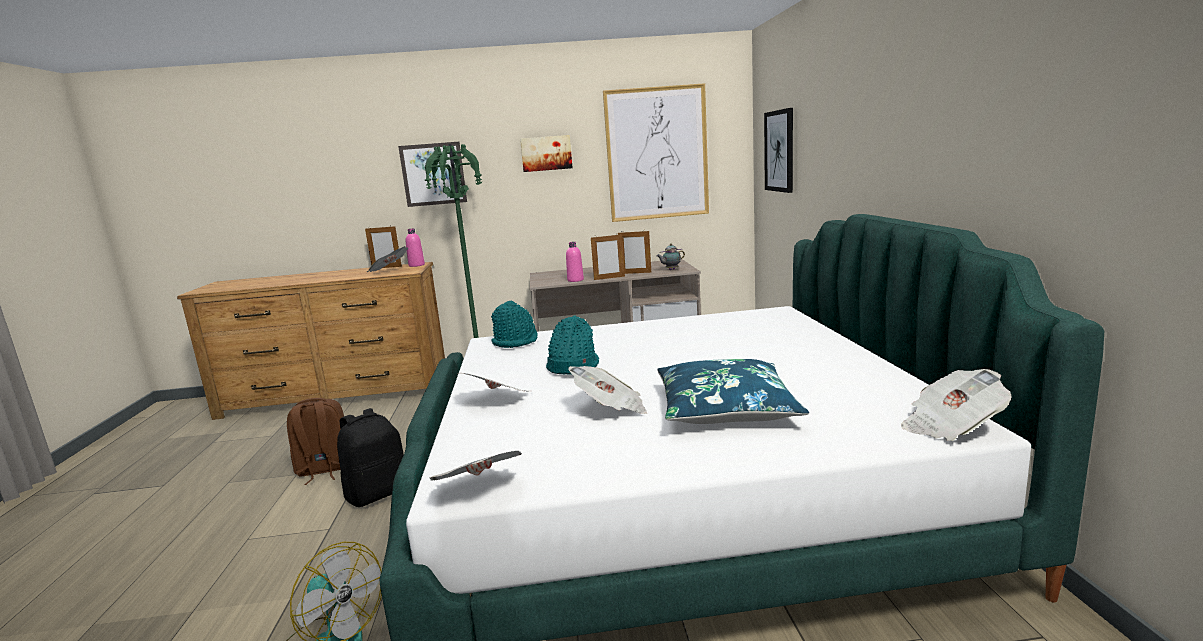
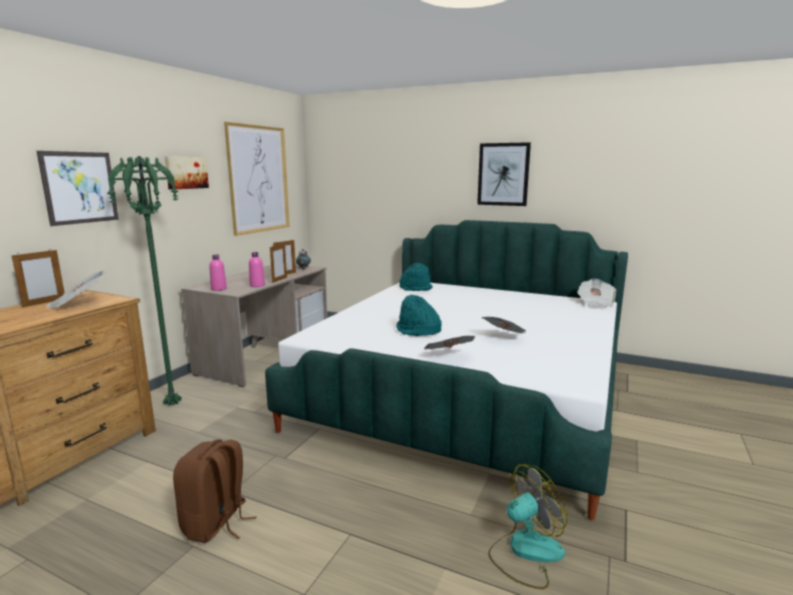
camera: 60 degrees left, 0 degrees up
black backpack [337,408,404,507] -> none
pink bottle [405,228,425,267] -> pink bottle moved to [209,254,227,291]
newspaper [429,451,522,481] -> none
turquoise hat [491,301,538,348] -> turquoise hat moved to [399,263,432,291]
blue pillow [657,359,809,424] -> none
picture [764,108,793,193] -> picture moved to [477,142,531,206]

